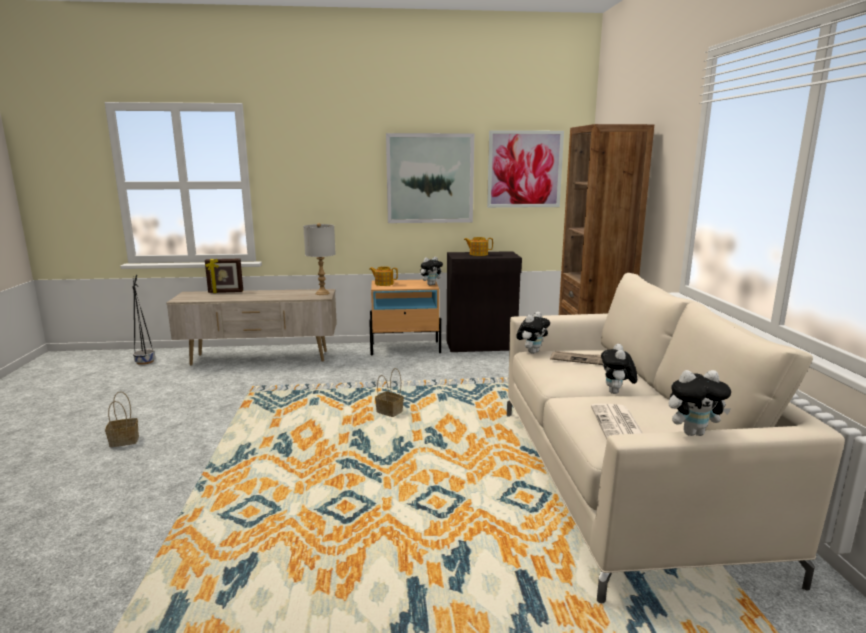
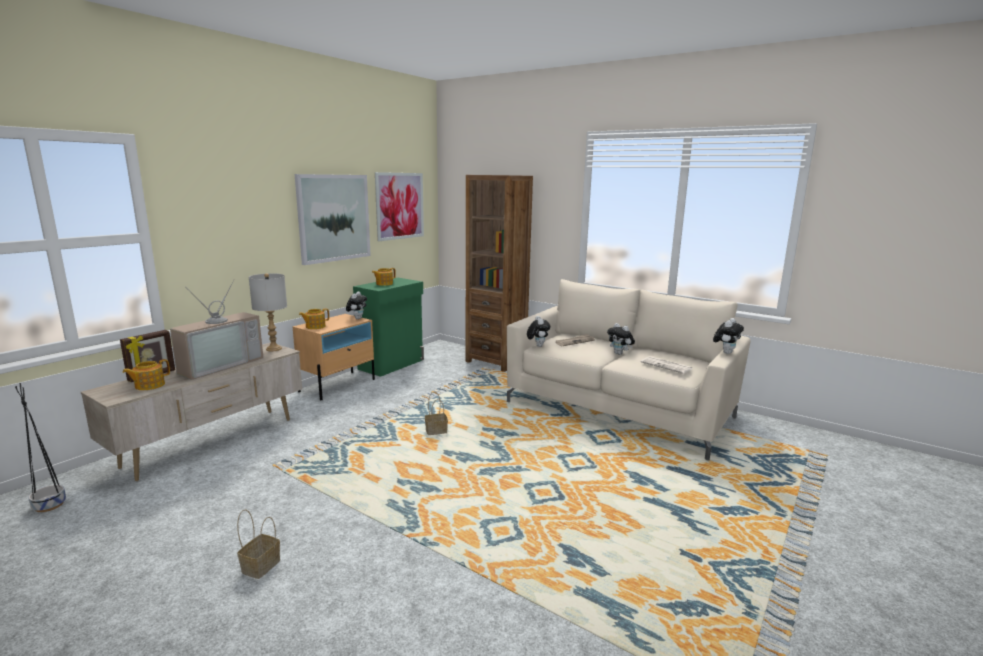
camera: 50 degrees left, 0 degrees up
black cabinet [447,251,522,352] -> green cabinet [353,278,424,377]
none -> teapot [122,359,170,390]
none -> television [170,279,264,380]

